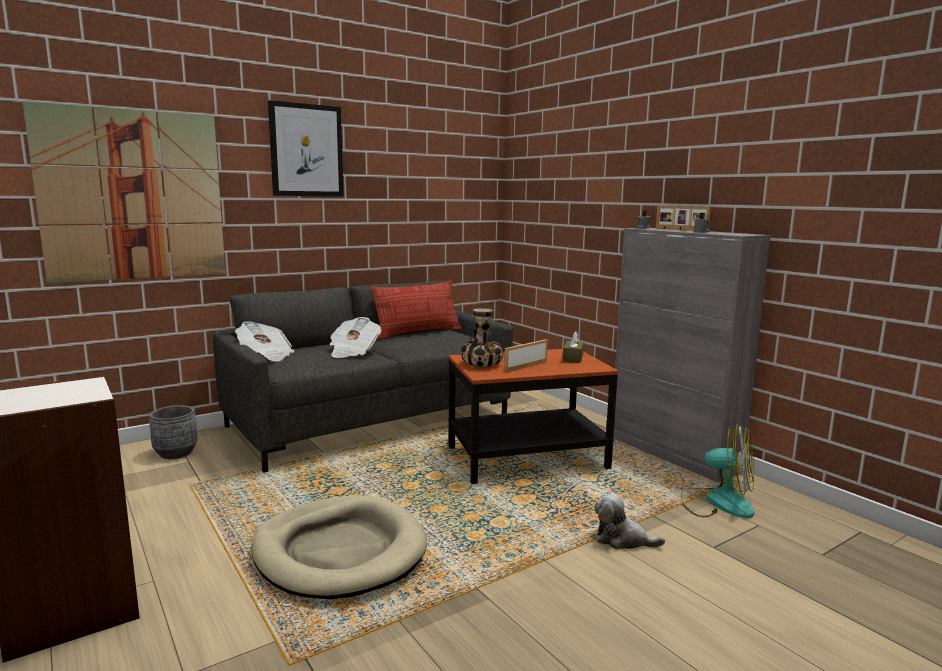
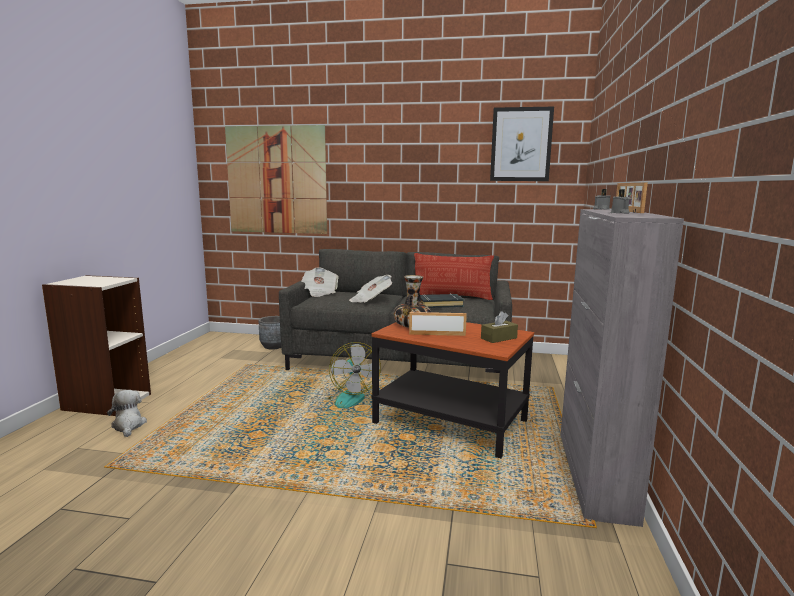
camera: 45 degrees right, 0 degrees up
beige dog bed [251,495,427,599] -> none
picture [268,100,344,196] -> picture moved to [490,107,554,181]
plush toy [595,493,665,549] -> plush toy moved to [107,390,147,437]
fan [681,423,754,518] -> fan moved to [327,342,381,408]
none -> black book [420,294,464,308]

